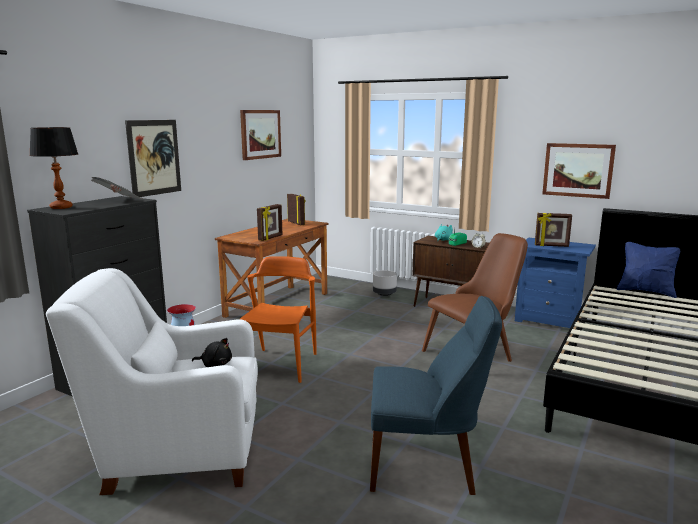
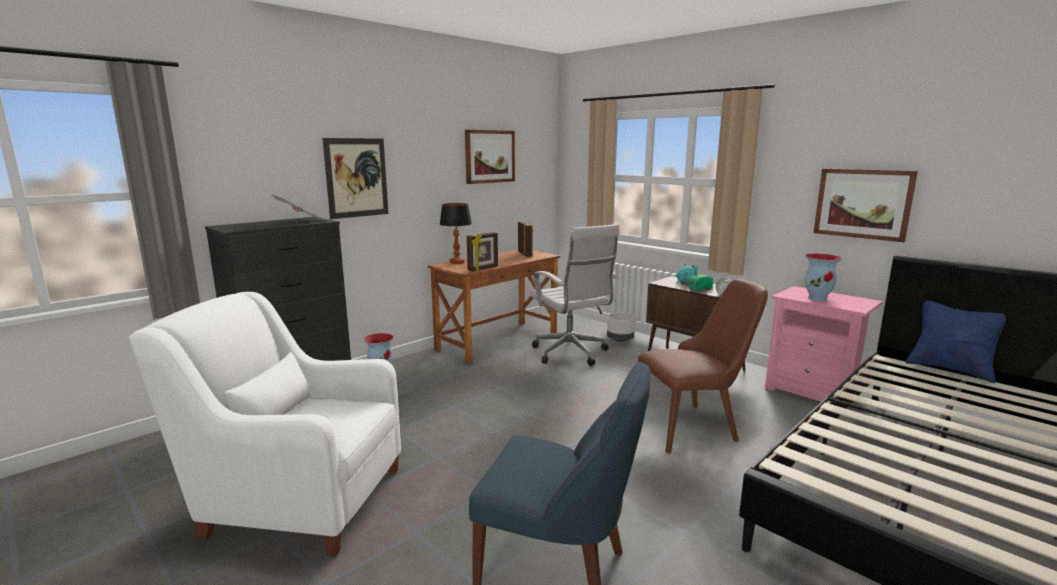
camera: 15 degrees right, 0 degrees up
table lamp [29,127,78,209] -> table lamp moved to [440,203,472,264]
black plush toy [192,338,232,367] -> none
orange chair [240,256,317,383] -> none
blue nightstand [515,237,596,328] -> pink nightstand [765,286,883,409]
picture frame [535,213,572,247] -> vase [805,254,843,302]
none -> white office chair [530,224,620,366]

